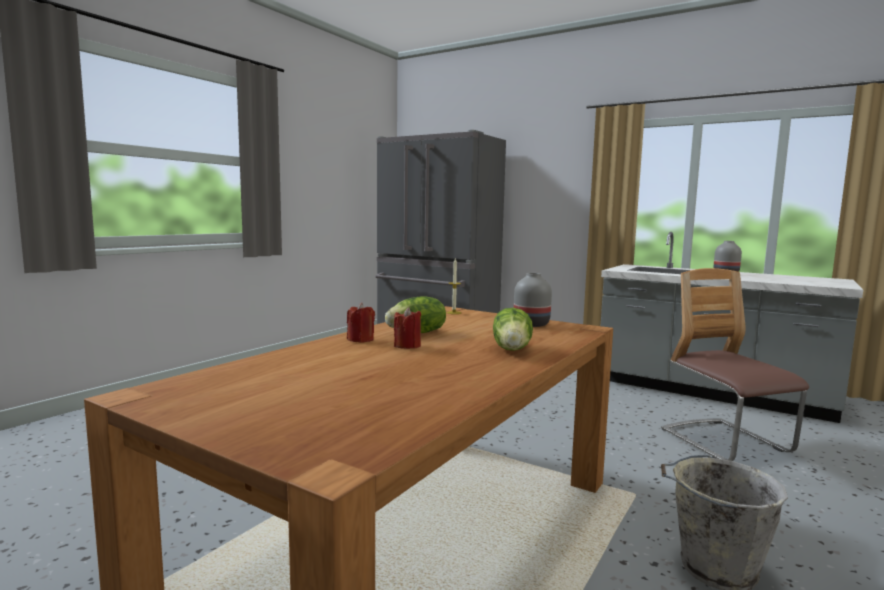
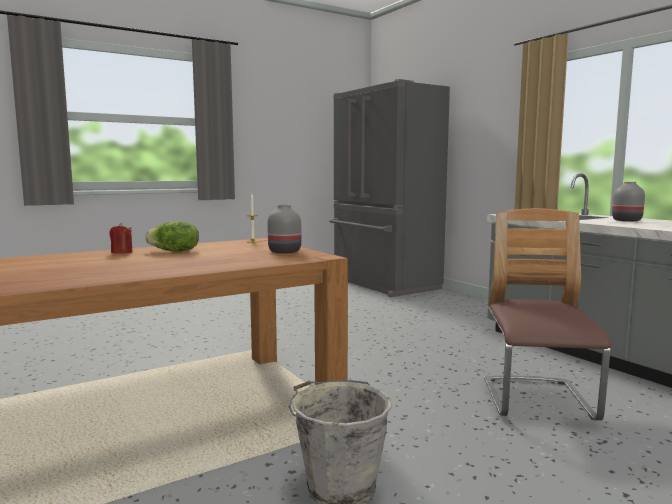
camera: 25 degrees right, 0 degrees up
red candle [394,307,421,349] -> none
lettuce [493,308,533,351] -> none

